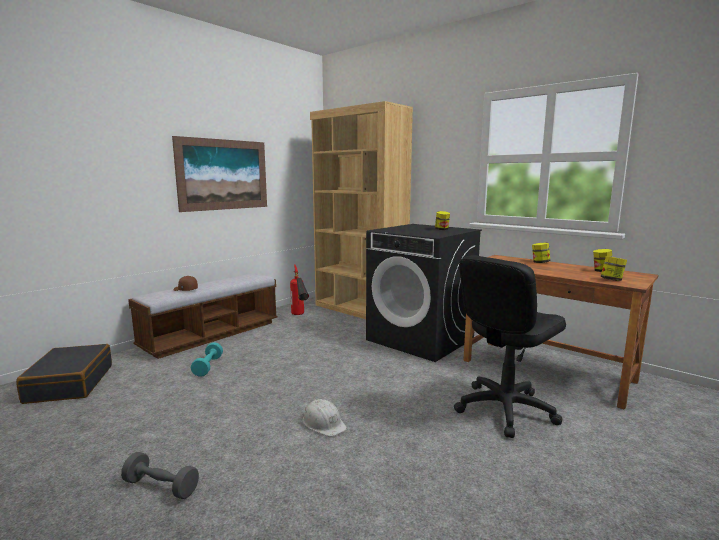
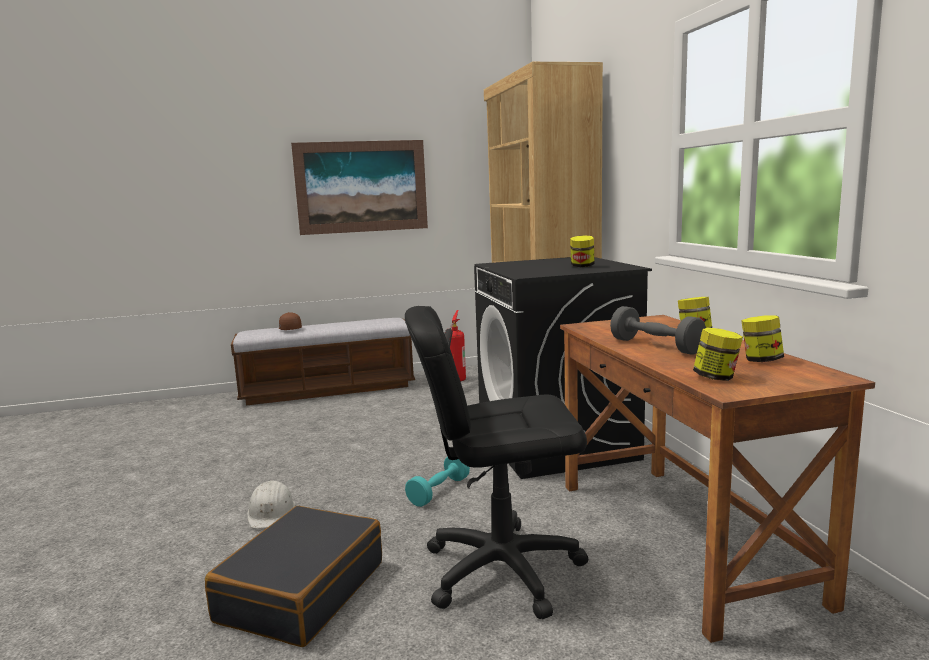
camera: 35 degrees right, 0 degrees up
black suitcase [16,344,112,404] -> black suitcase moved to [205,506,382,647]
grey dumbbell [121,452,199,499] -> grey dumbbell moved to [610,306,706,354]
turquoise dumbbell [191,342,223,377] -> turquoise dumbbell moved to [405,457,470,507]

